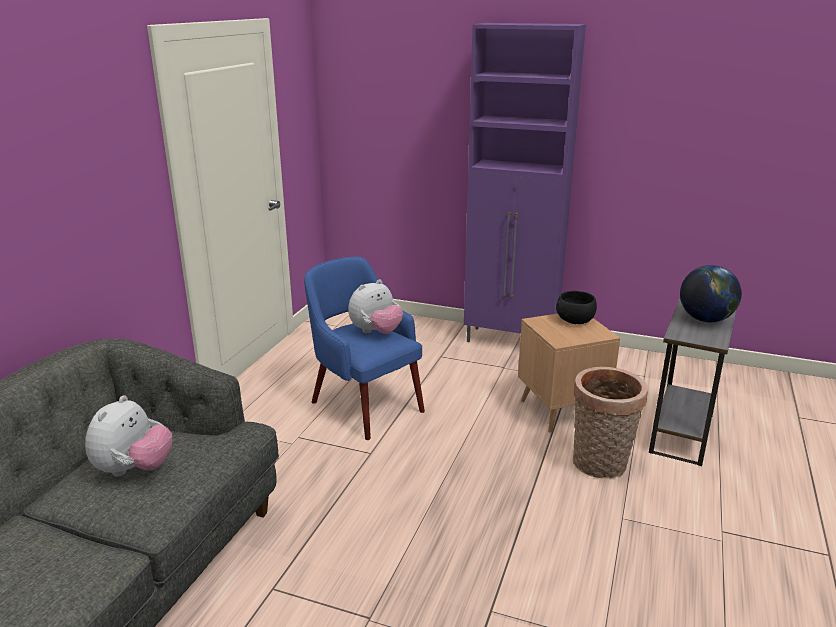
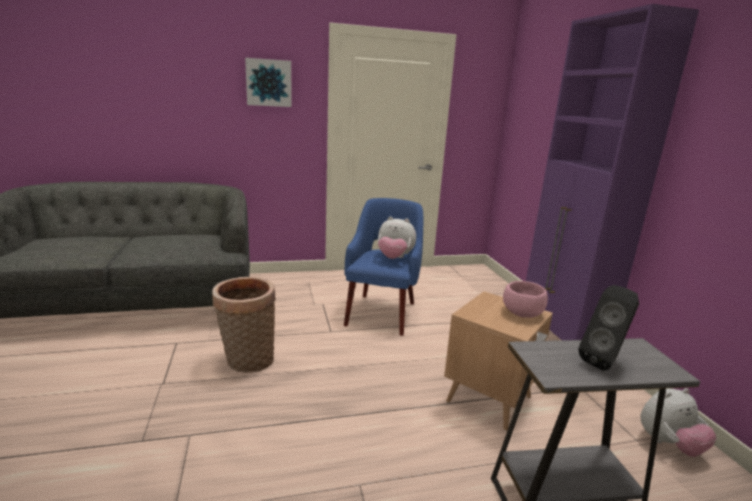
camera: 55 degrees right, 5 degrees down
plush toy [85,395,173,477] -> plush toy moved to [641,388,716,457]
black bowl [556,291,597,324] -> pink bowl [503,281,548,318]
basket [573,367,648,479] -> basket moved to [212,277,276,372]
globe [680,265,742,322] -> black speaker [578,285,639,370]
none -> picture [245,58,292,107]

